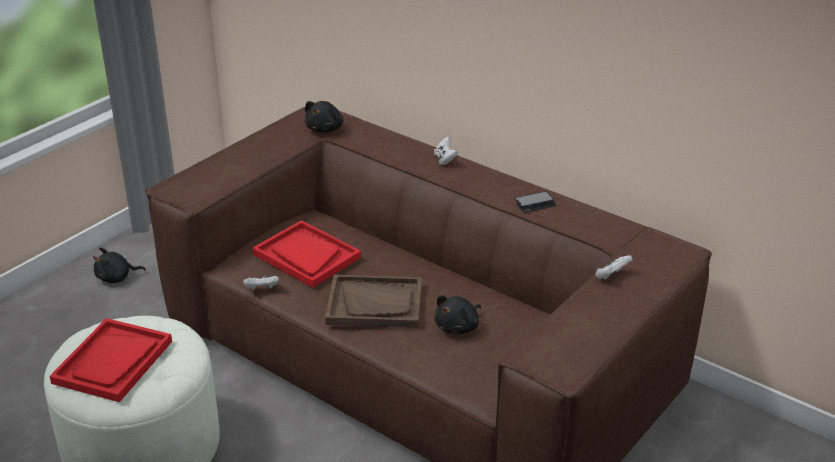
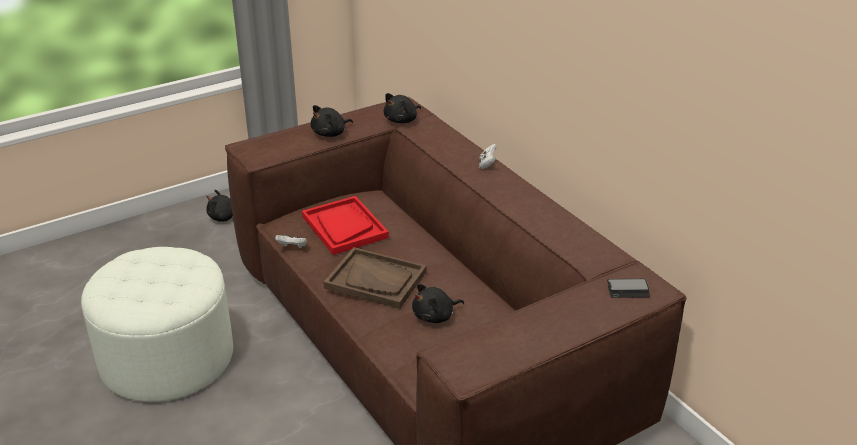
camera: 20 degrees right, 0 degrees up
red tray [49,318,172,402] -> none
phone [514,191,557,213] -> phone moved to [607,279,650,298]
white game controller [596,255,633,280] -> none
none -> black plush toy [310,105,353,137]

